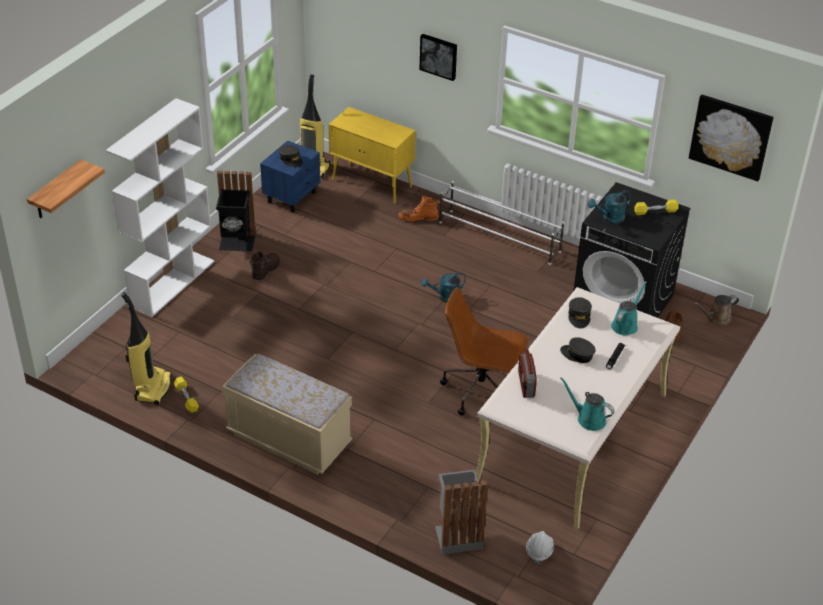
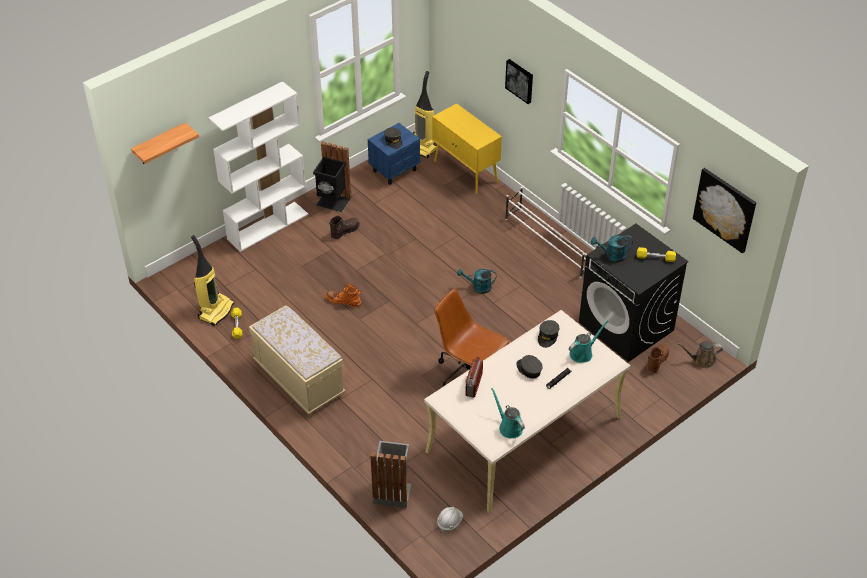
camera: 20 degrees right, 5 degrees up
orange boot [399,195,440,221] -> orange boot moved to [325,283,362,307]

